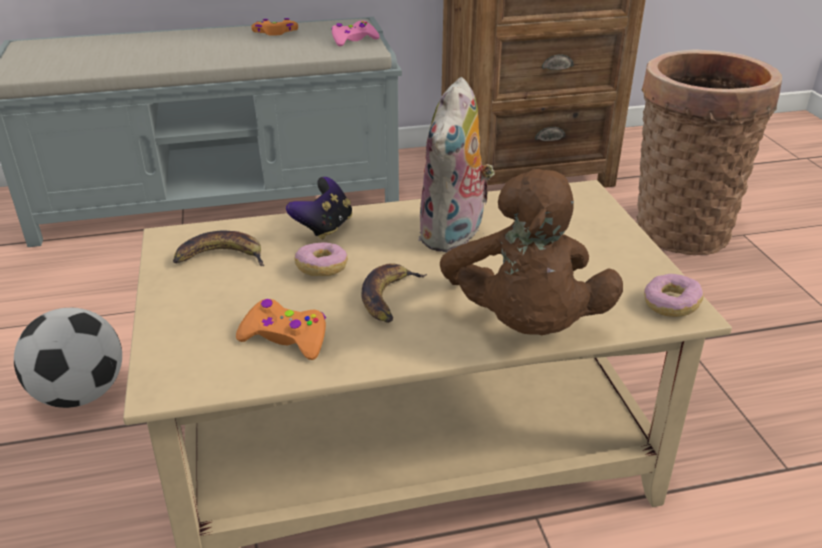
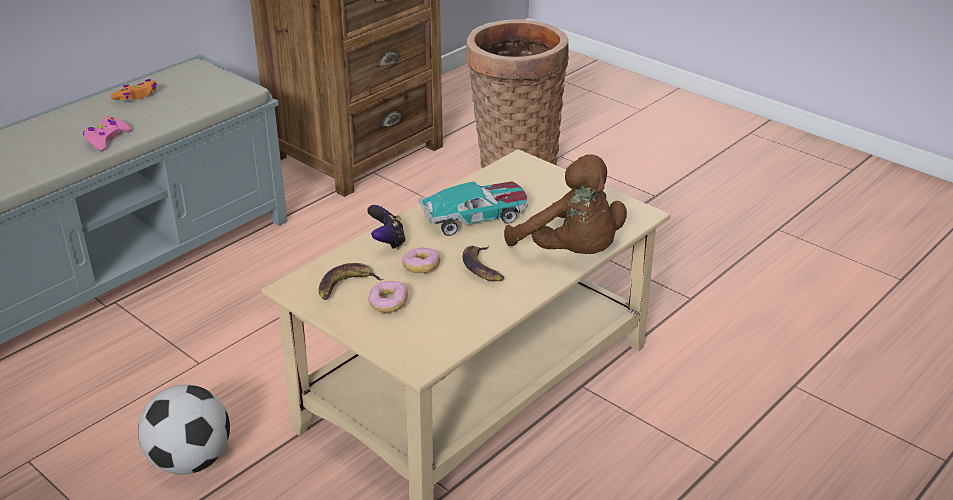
camera: 35 degrees left, 0 degrees up
orange game controller [236,299,326,360] -> none
pink game controller [332,21,380,46] -> pink game controller moved to [83,116,132,151]
plush toy [419,77,495,252] -> toy car [419,181,528,236]
donut [644,274,704,317] -> donut moved to [368,281,408,313]

